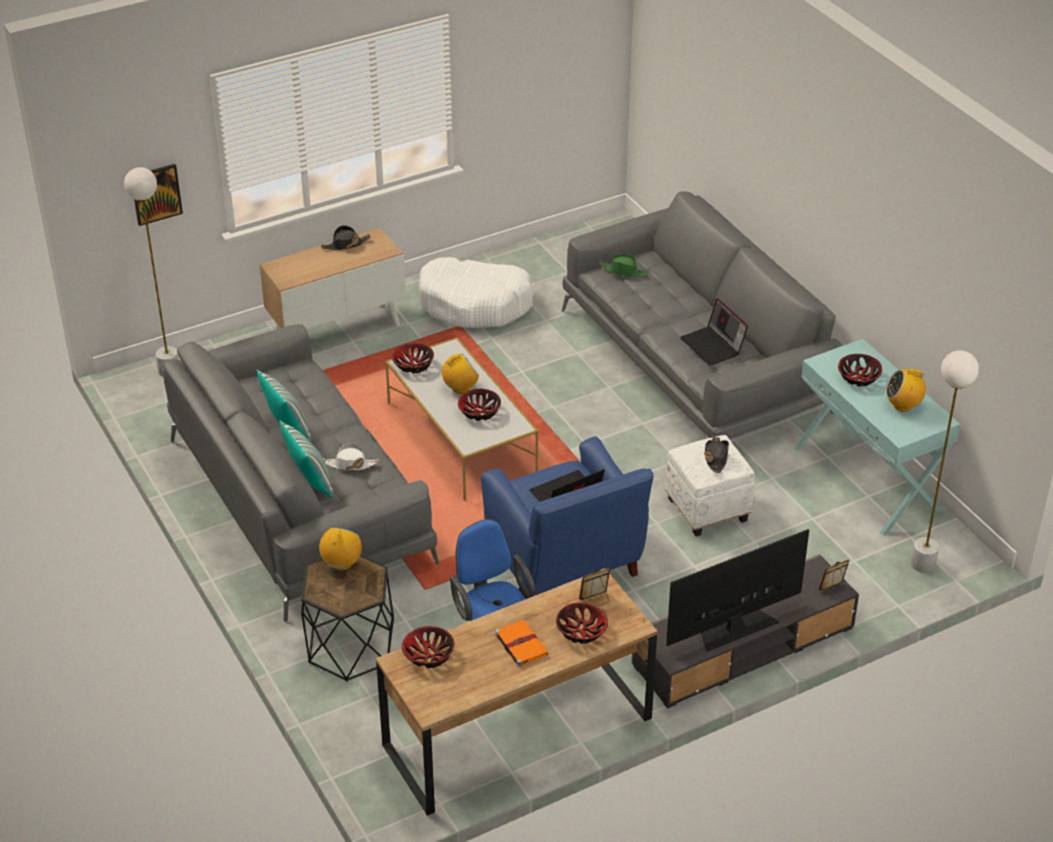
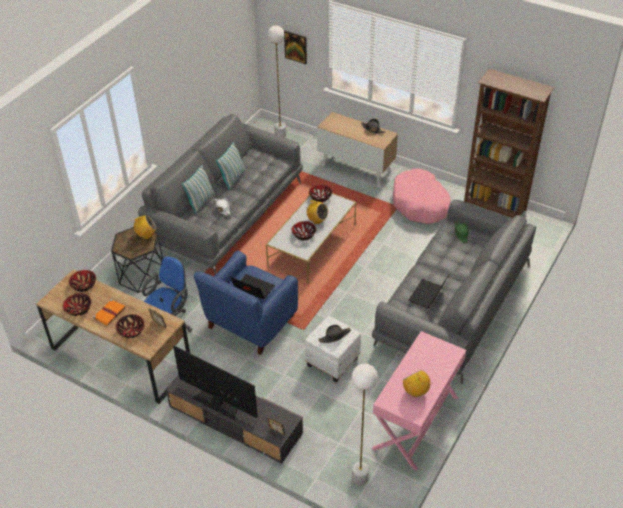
camera: 60 degrees right, 5 degrees up
white dog bed [419,257,534,328] -> pink dog bed [393,169,451,224]
turquoise console table [794,339,961,535] -> pink console table [372,331,466,470]
bowl [838,354,882,387] -> bowl moved to [63,293,91,316]
none -> brown bookcase [464,69,554,218]

